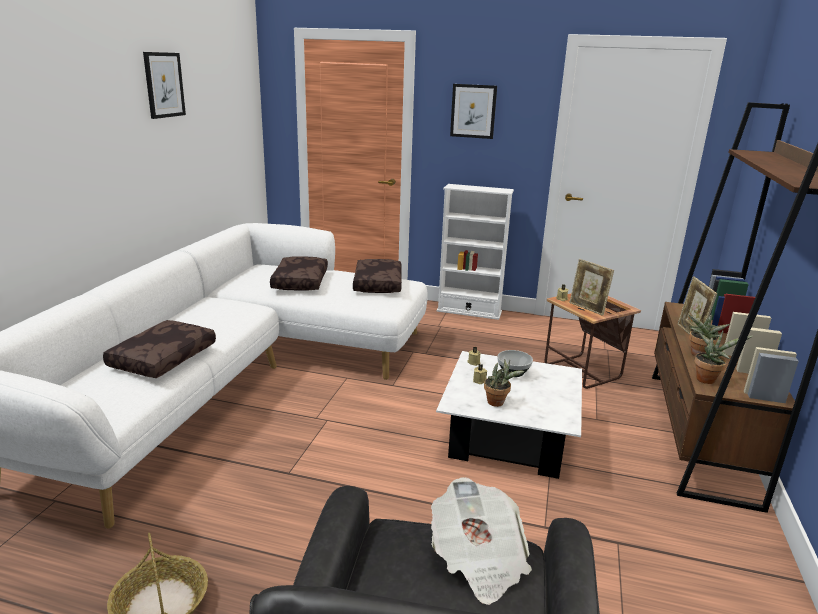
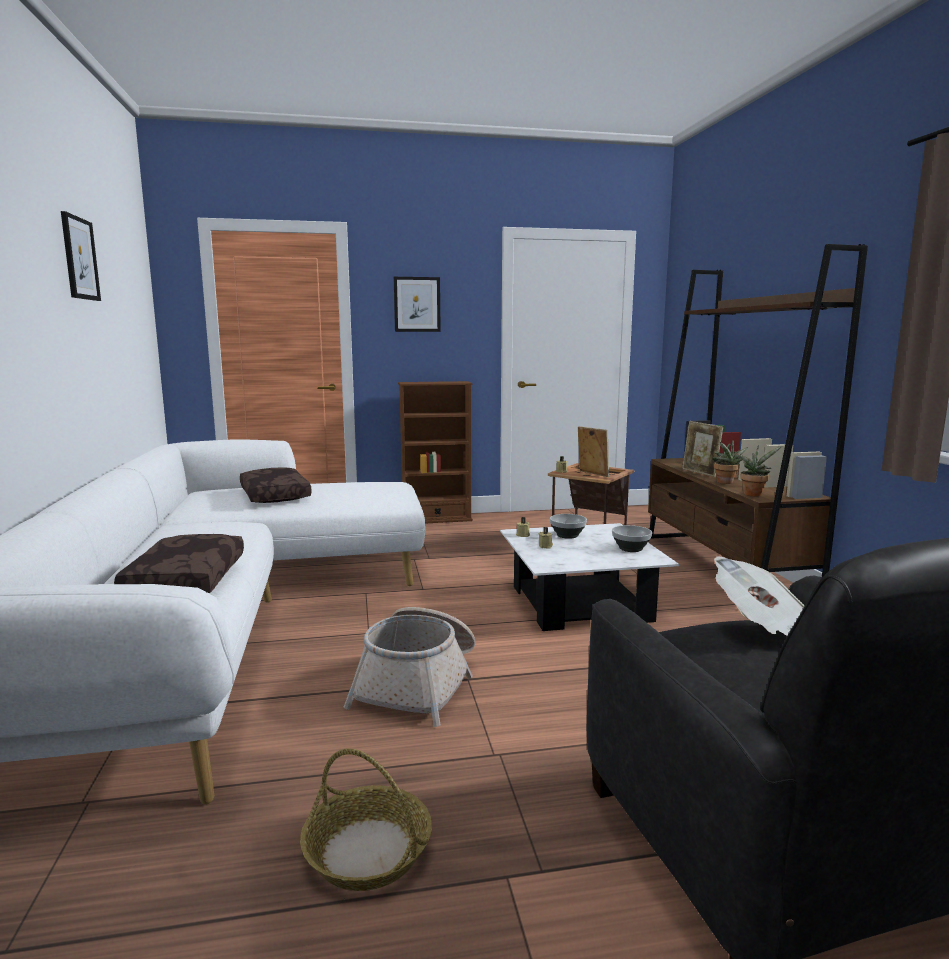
camera: 25 degrees left, 10 degrees down
brown pillow [353,259,402,293] -> none
white bookcase [437,184,514,320] -> brown bookcase [398,381,473,524]
potted plant [484,359,524,407] -> none
picture frame [570,259,614,316] -> picture frame turned 150 degrees counterclockwise [578,426,609,477]
none -> basket [344,607,475,727]
none -> bowl [612,525,652,552]

